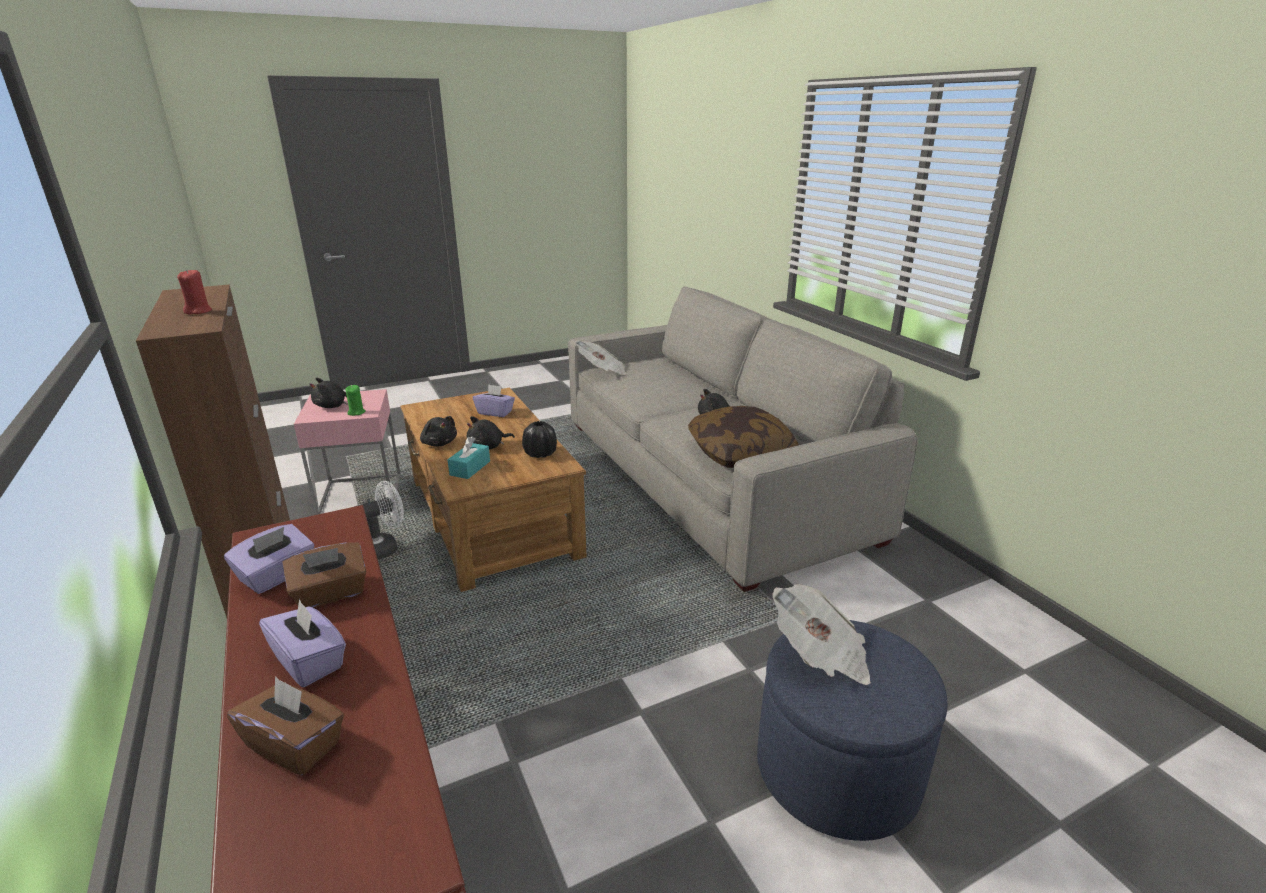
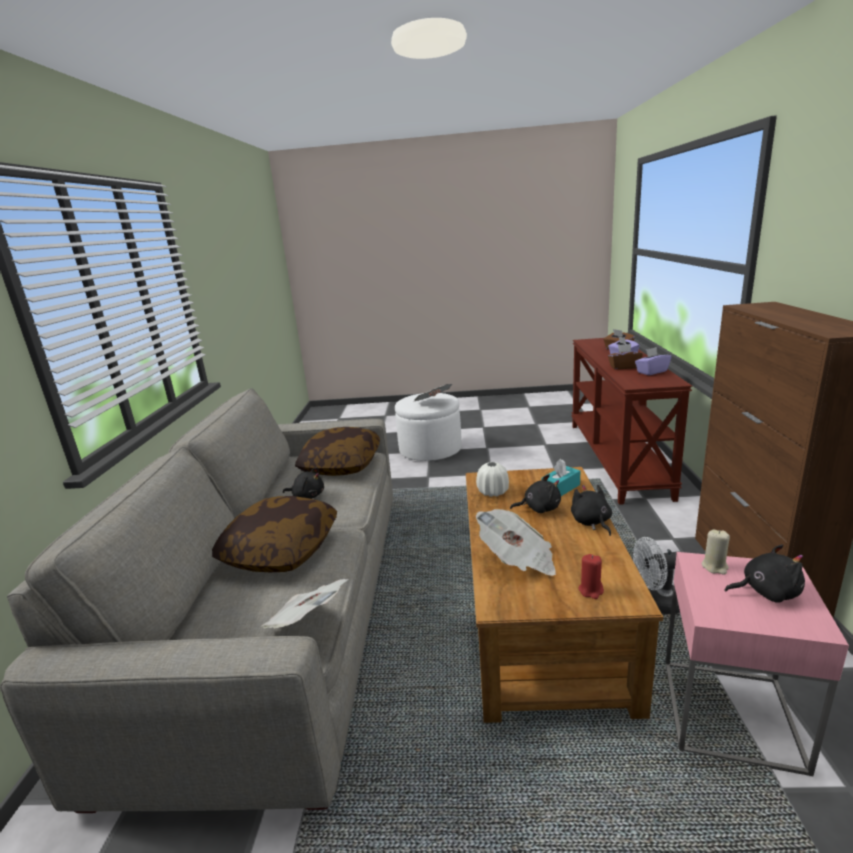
camera: 150 degrees left, 5 degrees down
red candle [177,269,212,314] -> red candle moved to [578,554,604,599]
green candle [345,385,365,416] -> beige candle [702,529,730,575]
purple tissue box [473,384,515,417] -> newspaper [476,509,556,576]
black vase [522,421,557,458] -> white vase [476,462,509,497]
blue ottoman [757,620,948,841] -> white ottoman [395,393,462,461]
none -> pillow [212,496,337,572]

